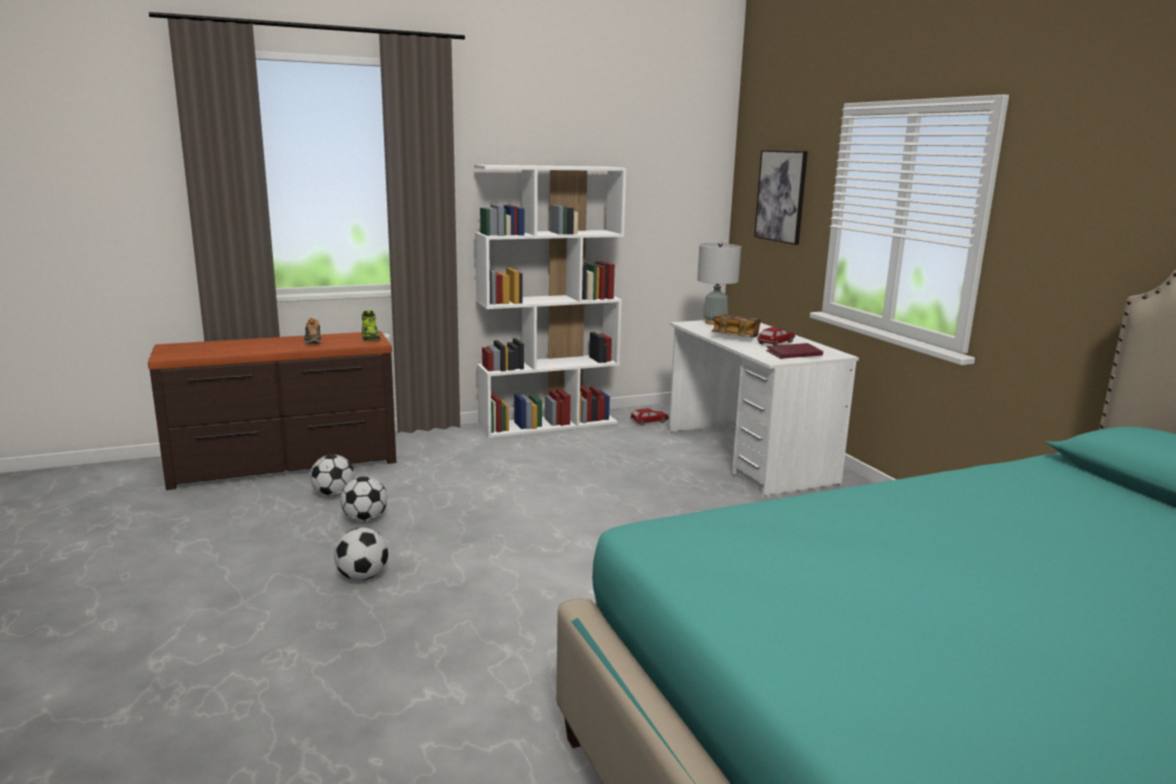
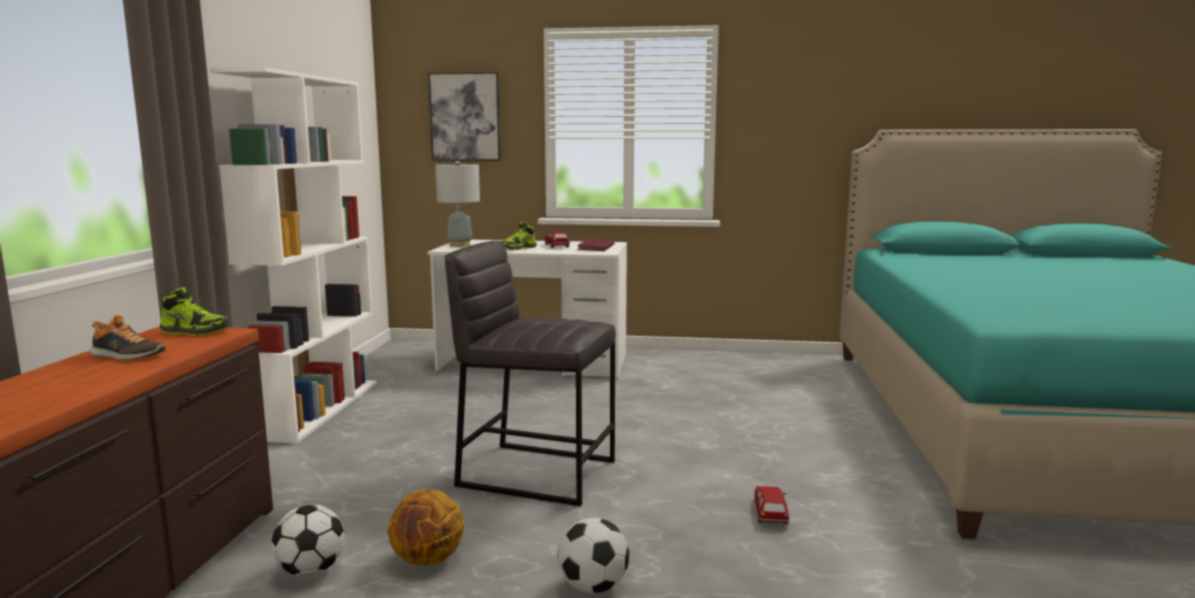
camera: 60 degrees left, 5 degrees down
football [340,476,387,522] -> basketball [387,489,464,565]
toy car [630,408,669,426] -> toy car moved to [754,486,790,525]
book [711,314,761,338] -> shoe [501,221,537,250]
none -> grey stool [445,241,616,506]

